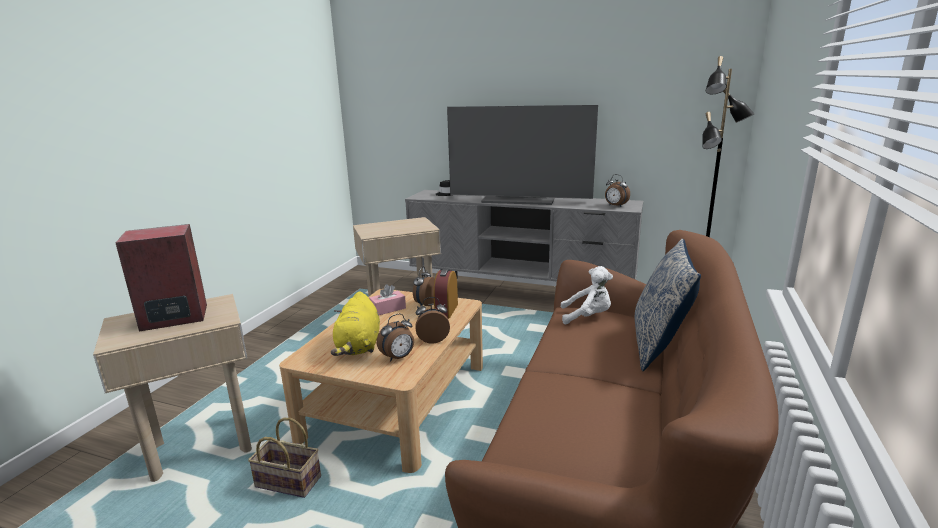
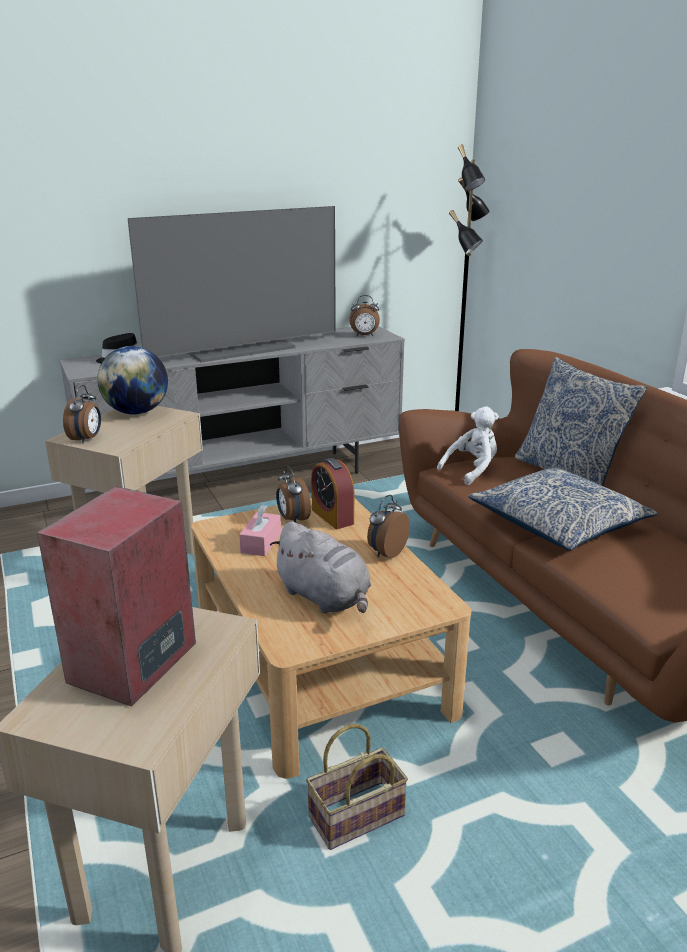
camera: 45 degrees left, 5 degrees up
yellow plush toy [330,292,380,356] -> grey plush toy [270,521,371,614]
alarm clock [377,313,414,362] -> alarm clock moved to [63,385,101,444]
none -> globe [98,346,168,415]
none -> pillow [468,468,658,551]

